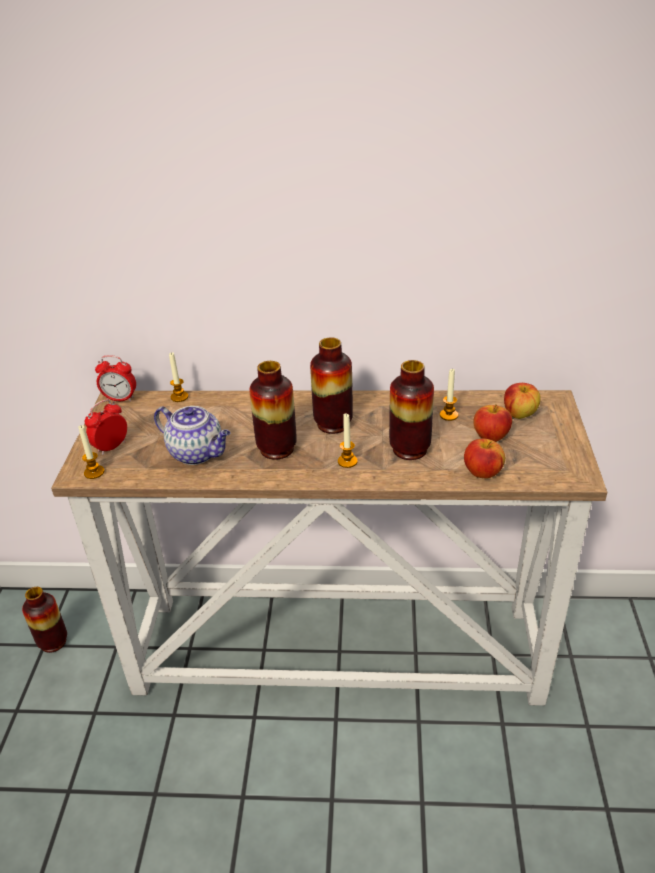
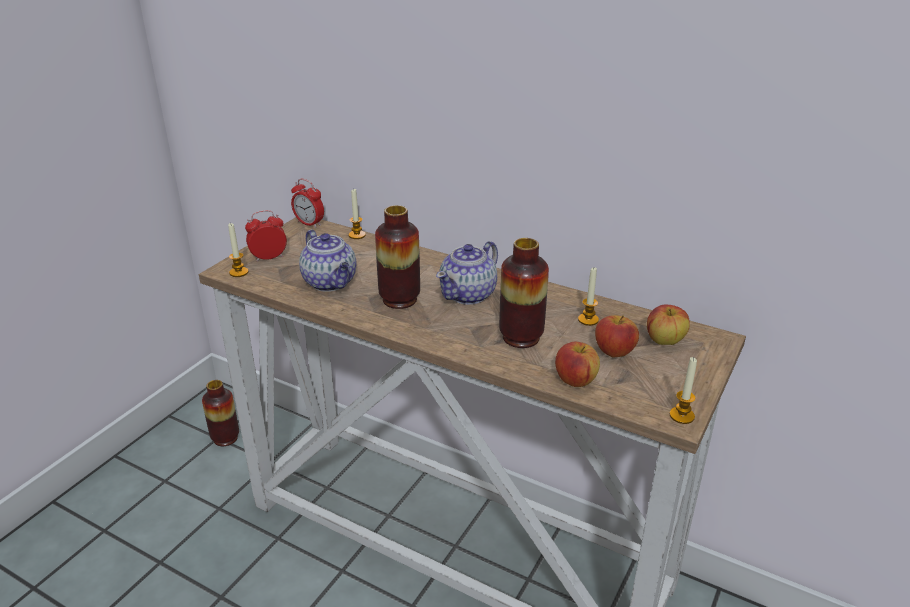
camera: 25 degrees right, 5 degrees down
vase [310,337,353,434] -> teapot [436,241,498,305]
candle [338,413,358,468] -> candle moved to [670,357,697,424]

